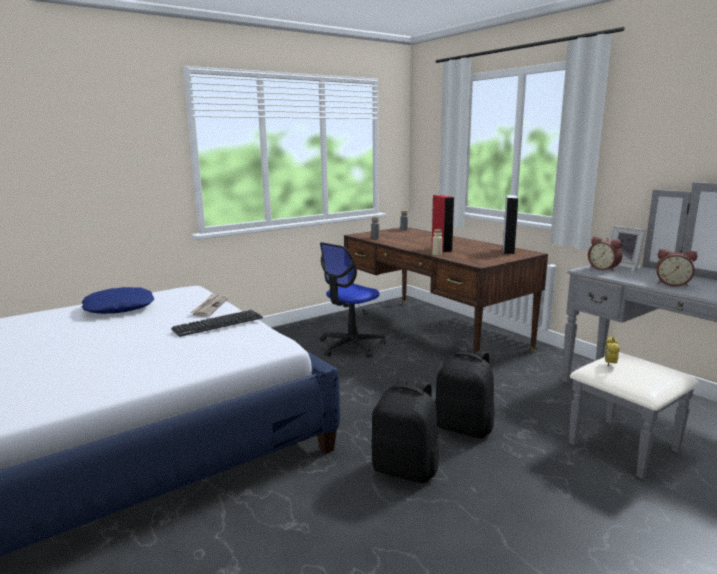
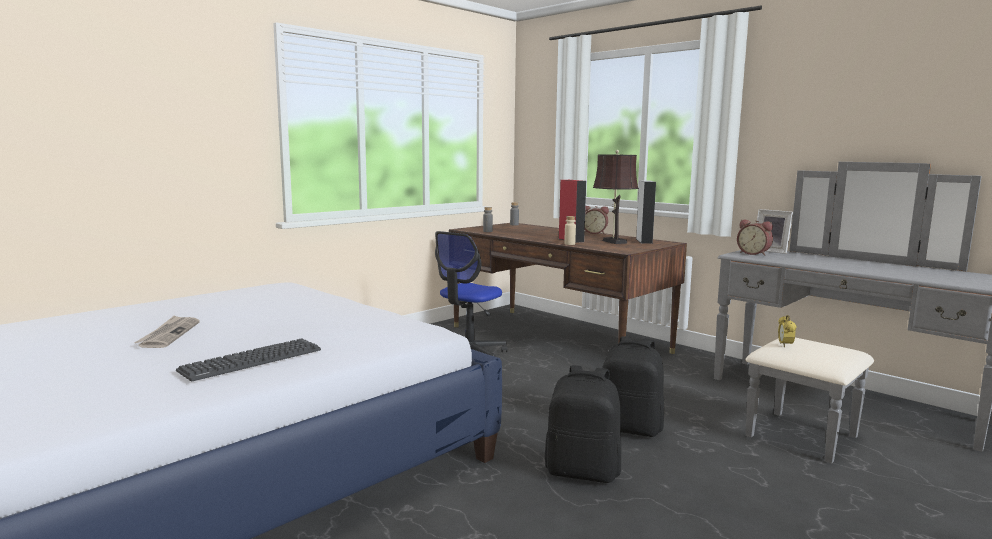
camera: 10 degrees left, 5 degrees down
blue pillow [82,287,154,314] -> none
keyboard [171,310,263,337] -> keyboard moved to [176,338,321,381]
newspaper [190,293,228,317] -> newspaper moved to [134,315,200,348]
alarm clock [656,249,697,287] -> alarm clock moved to [585,206,609,234]
none -> brown table lamp [593,150,639,244]

